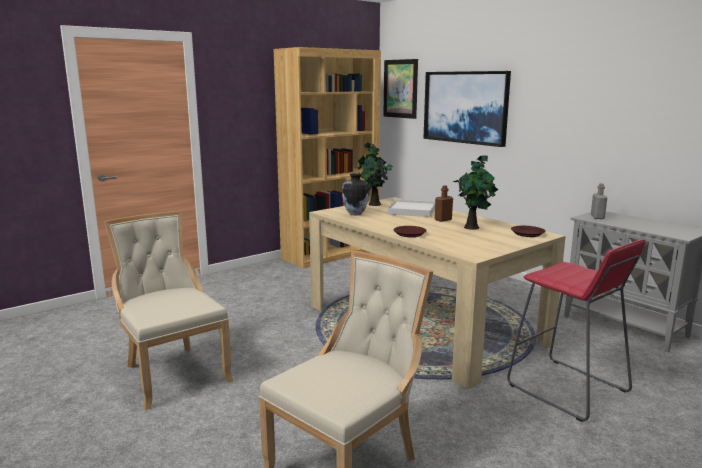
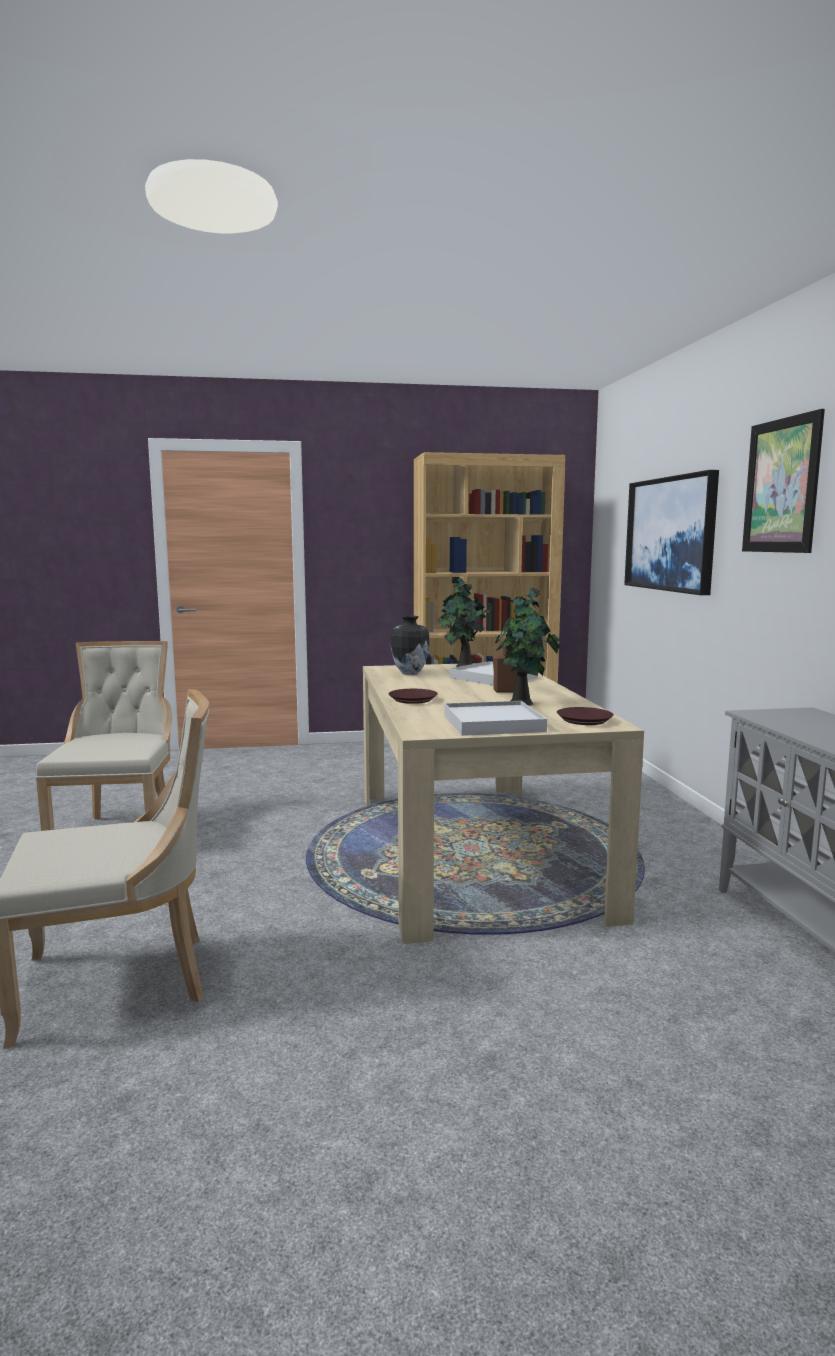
camera: 30 degrees right, 5 degrees down
picture [383,59,418,119] -> picture moved to [742,409,825,553]
red stool [507,239,646,422] -> none
grey bottle [591,183,607,219] -> none
none -> white tray [444,701,547,736]

